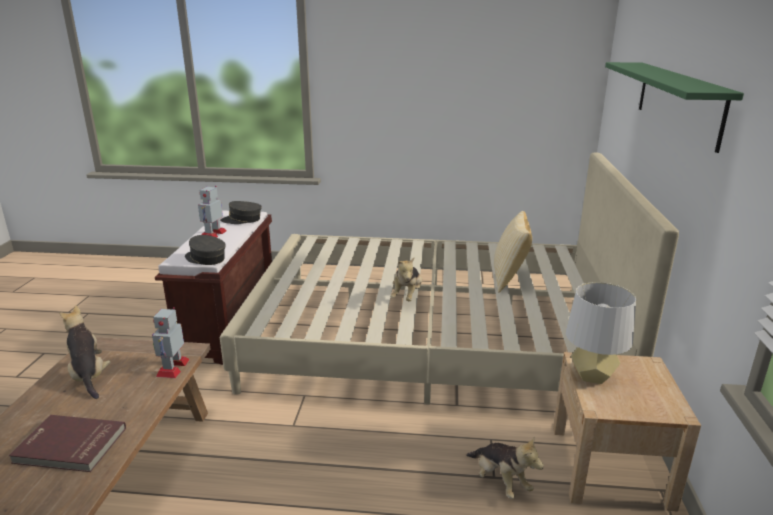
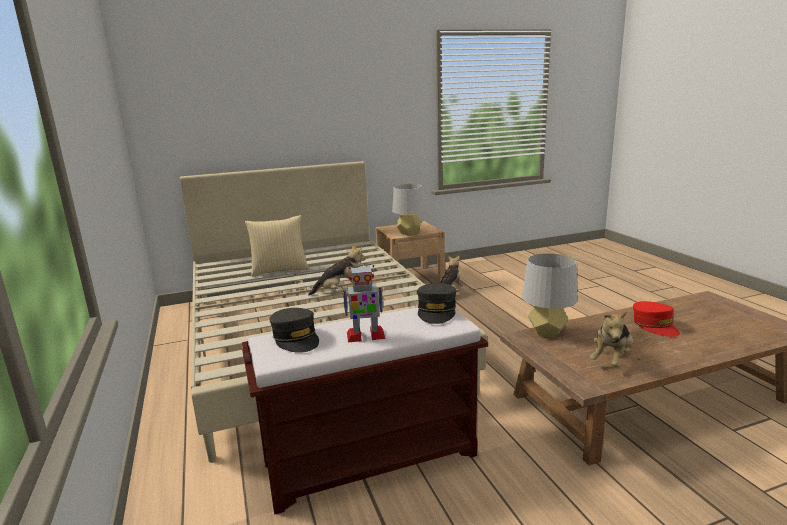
camera: 115 degrees left, 5 degrees down
red book [9,415,126,472] -> red cap [633,301,680,337]
toy robot [152,307,190,378] -> grey table lamp [522,253,577,338]
green shelf [605,62,744,153] -> none

